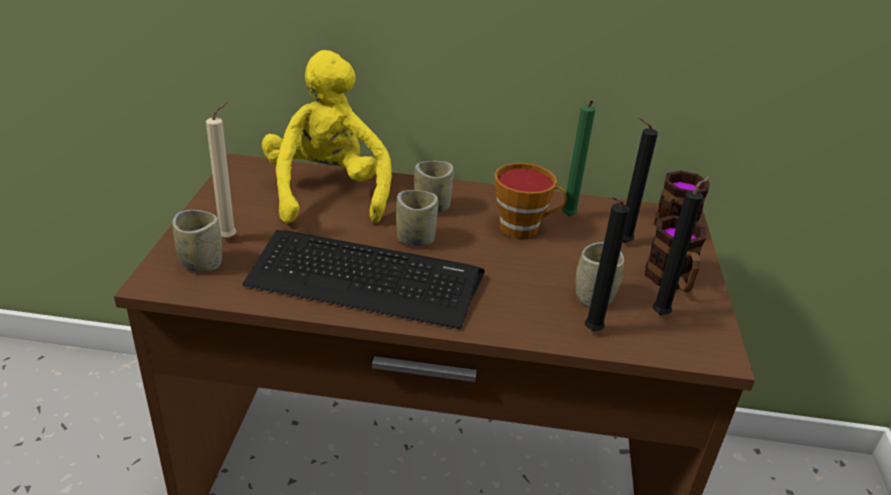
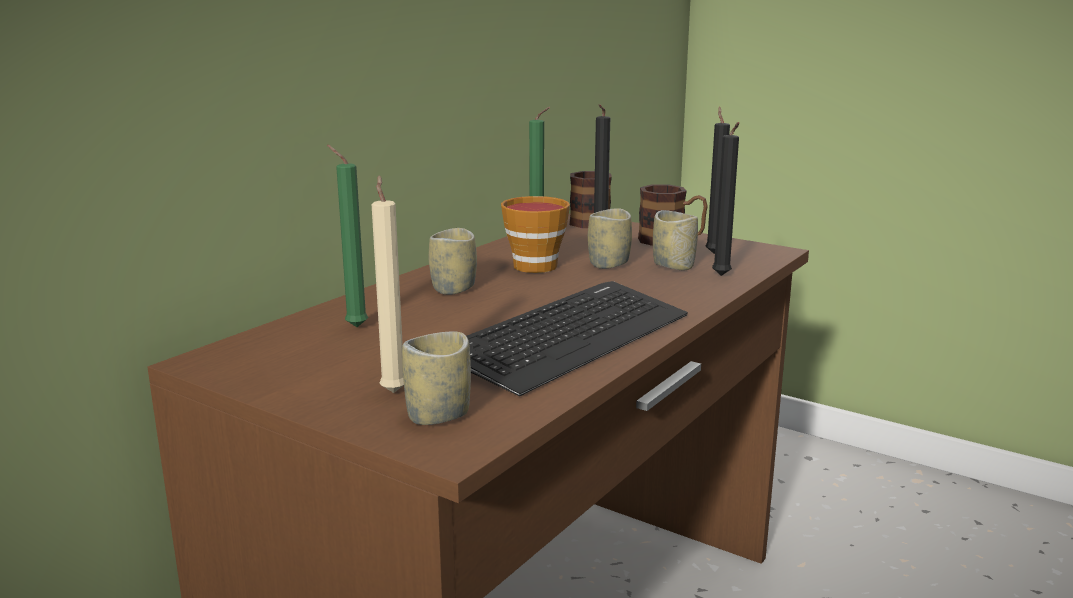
camera: 60 degrees left, 15 degrees down
yellow plush toy [262,50,392,223] -> green candle [327,145,368,327]
cup [396,190,438,246] -> cup moved to [588,208,632,269]

